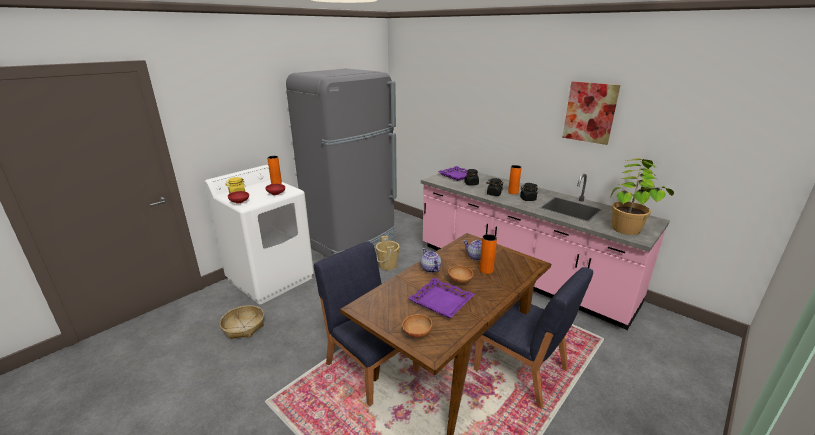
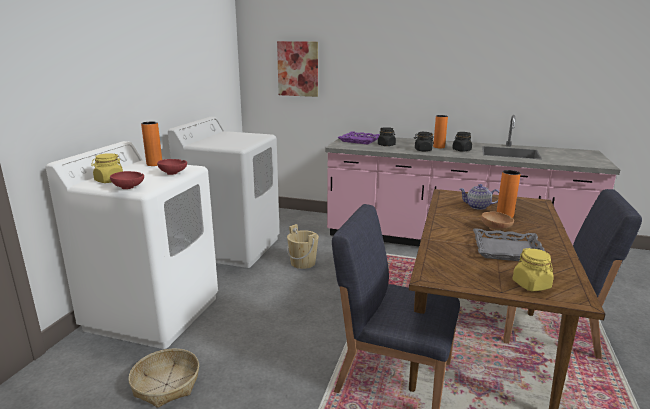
camera: 25 degrees left, 5 degrees down
grey fridge [286,69,397,257] -> white washing machine [168,117,280,268]
brown bowl [402,314,433,338] -> yellow jar [513,248,554,291]
purple tray [408,278,475,318] -> grey tray [473,228,545,261]
teapot [420,248,441,273] -> none
picture [562,81,620,145] -> picture moved to [277,41,318,97]
potted plant [610,158,674,235] -> none

